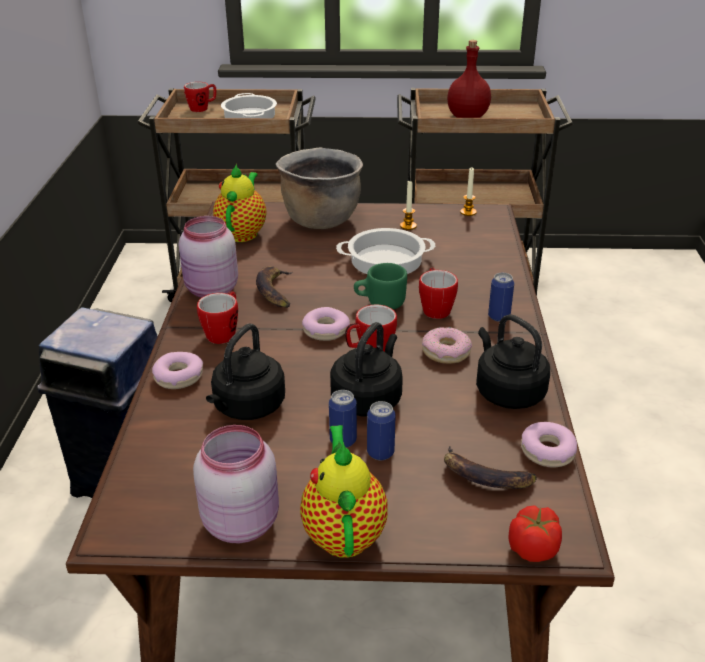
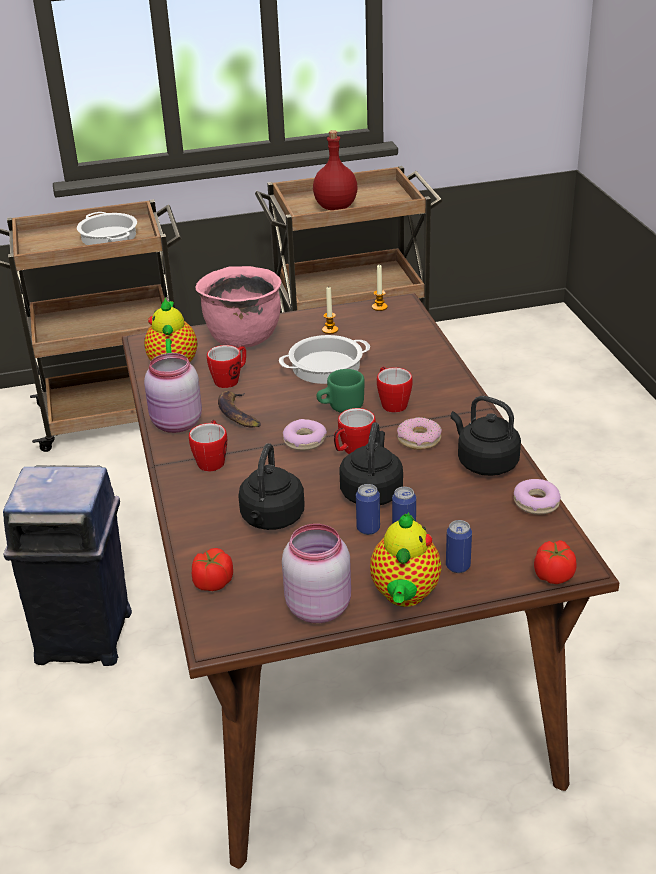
camera: 15 degrees left, 0 degrees up
donut [152,352,203,389] -> none
mug [184,82,216,112] -> mug moved to [207,345,246,388]
brown cooking pot [276,147,363,229] -> pink cooking pot [195,266,281,348]
teapot [300,425,388,558] -> teapot turned 150 degrees counterclockwise [370,512,441,607]
banana [444,446,537,489] -> none
can [488,273,514,322] -> can moved to [446,520,472,573]
none -> tomato [192,548,233,591]

